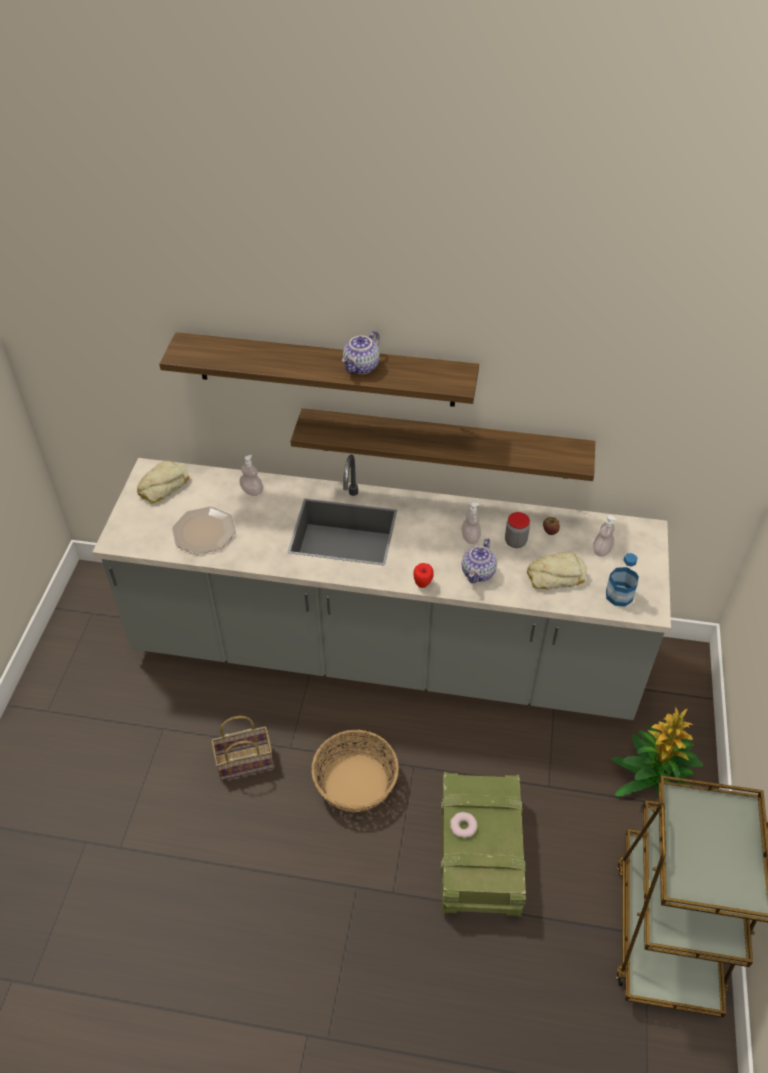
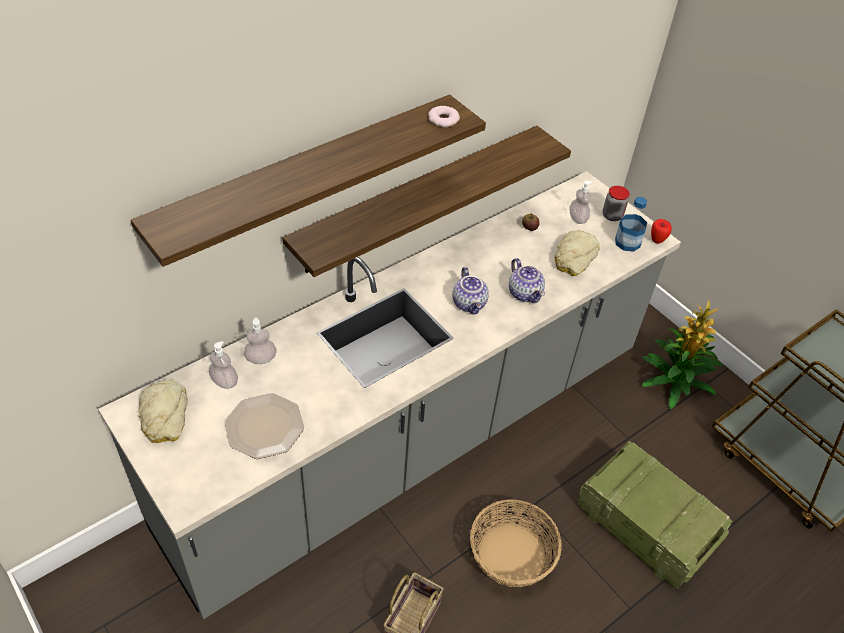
camera: 50 degrees left, 0 degrees up
teapot [342,330,380,374] -> teapot moved to [452,267,489,315]
apple [413,563,434,588] -> apple moved to [651,219,672,244]
donut [450,812,477,838] -> donut moved to [428,106,460,127]
soap dispenser [461,502,481,544] -> soap dispenser moved to [209,341,238,389]
jar [505,512,530,548] -> jar moved to [603,186,630,221]

